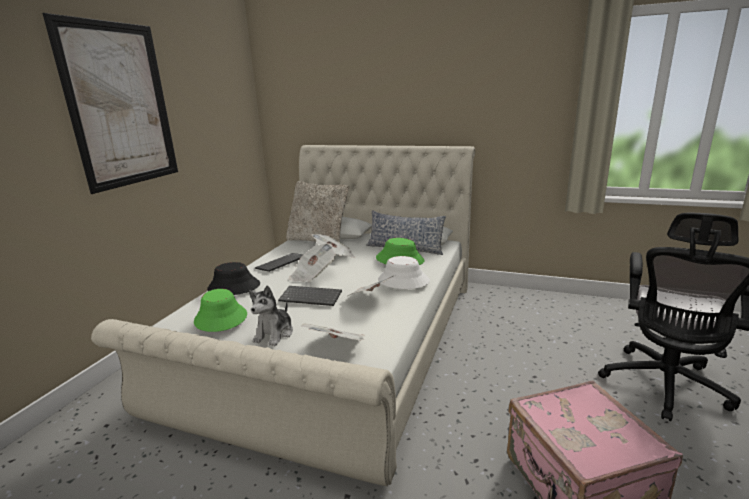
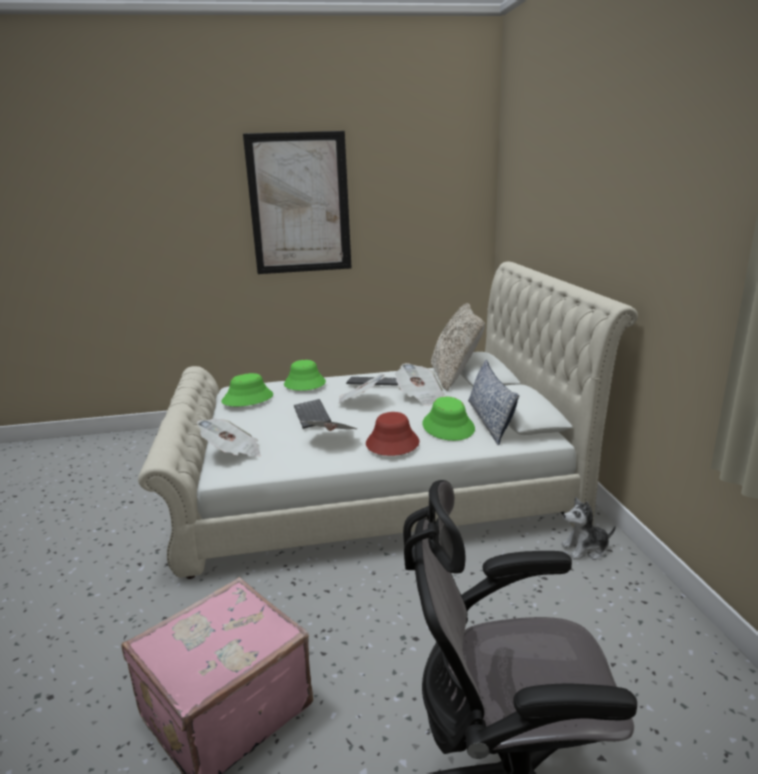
camera: 60 degrees right, 0 degrees up
black hat [207,262,260,295] -> green hat [284,360,326,391]
plush toy [249,285,293,346] -> plush toy moved to [561,497,616,560]
white hat [378,256,430,289] -> red hat [366,412,420,456]

